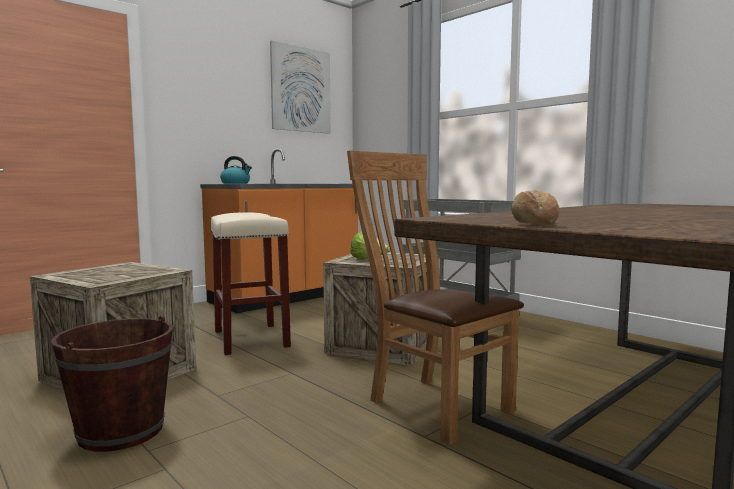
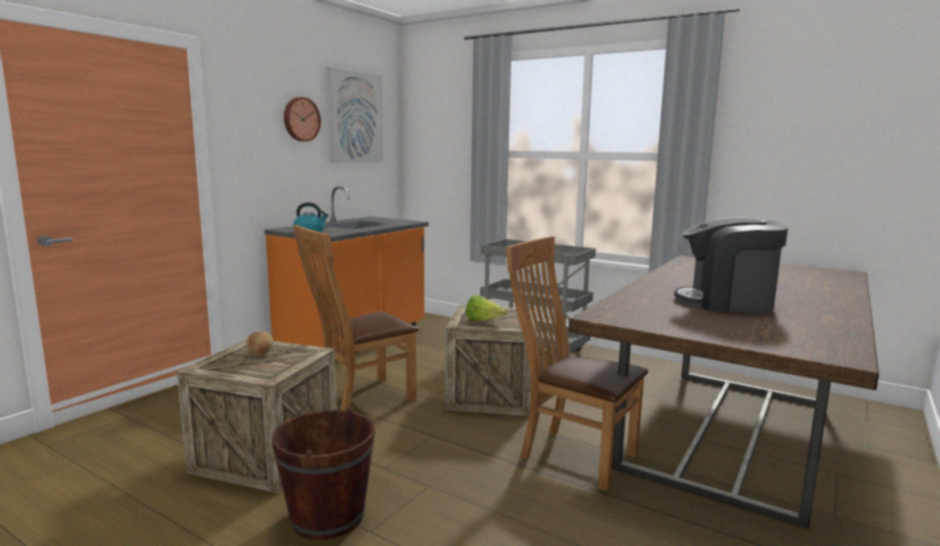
camera: 15 degrees left, 5 degrees up
beige stool [210,212,291,355] -> brown chair [293,225,419,410]
bread [511,190,560,226] -> bread moved to [247,331,273,356]
none -> wall clock [284,97,321,142]
none -> coffee machine [674,218,788,313]

